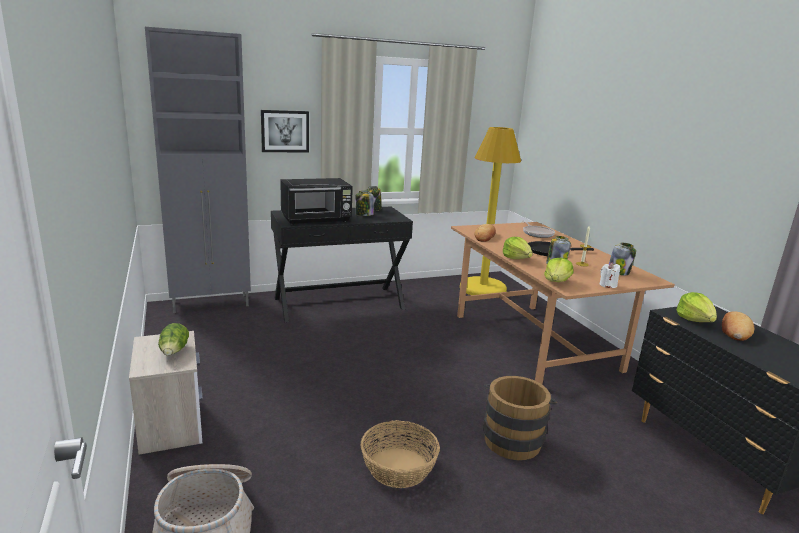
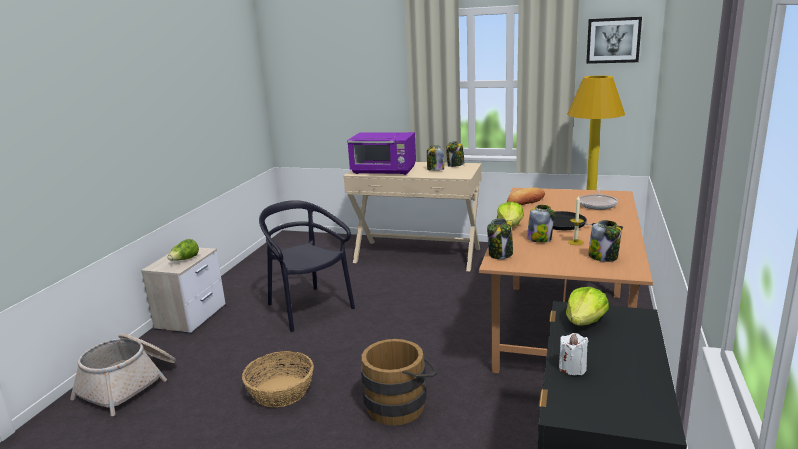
camera: 40 degrees right, 0 degrees up
grey cabinet [145,27,251,313] -> none
picture [261,110,309,152] -> picture moved to [586,17,642,64]
black console table [271,207,413,323] -> beige console table [344,162,482,271]
black microwave [280,178,353,225] -> purple microwave [347,132,416,175]
lettuce [544,258,573,282] -> jar [487,218,513,259]
white candle [600,263,620,288] -> white candle moved to [559,333,588,375]
bread [722,311,754,341] -> none
none -> black chair [259,200,355,332]

